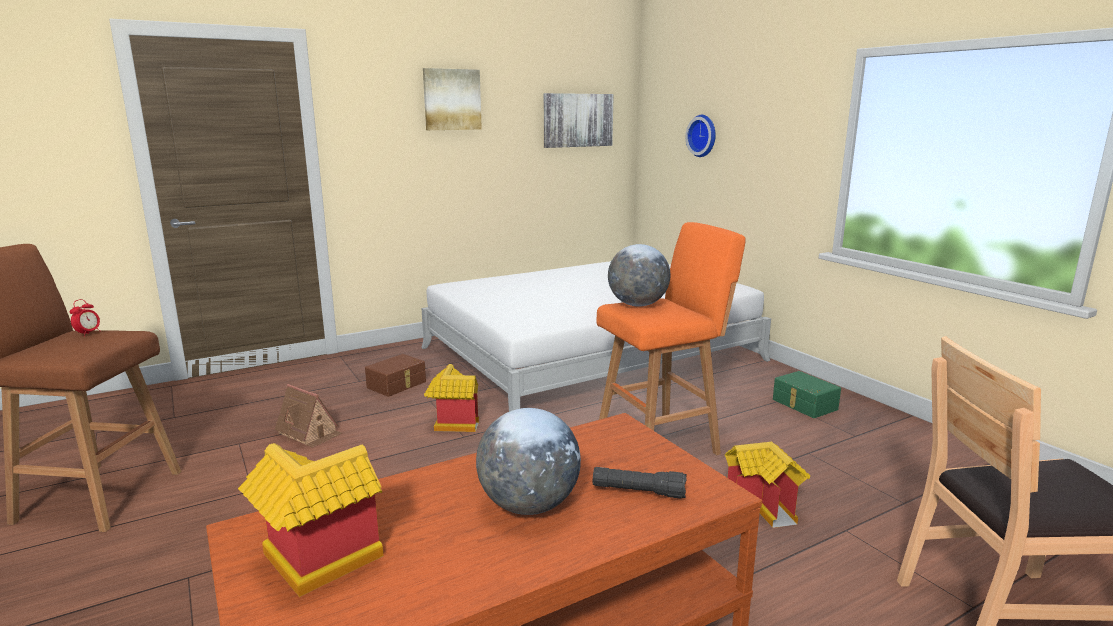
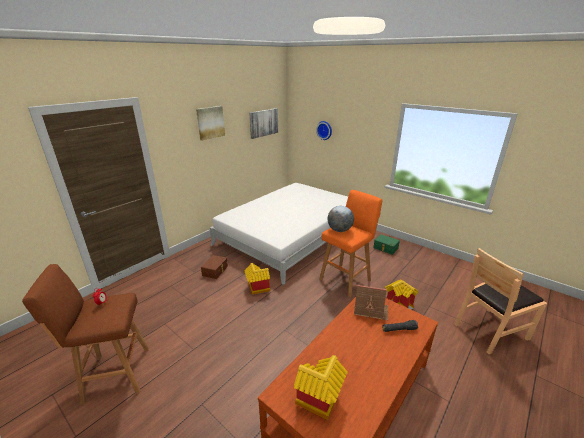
camera: 20 degrees left, 10 degrees up
toy house [275,384,342,448] -> toy house moved to [354,285,388,320]
globe [476,408,581,515] -> none

